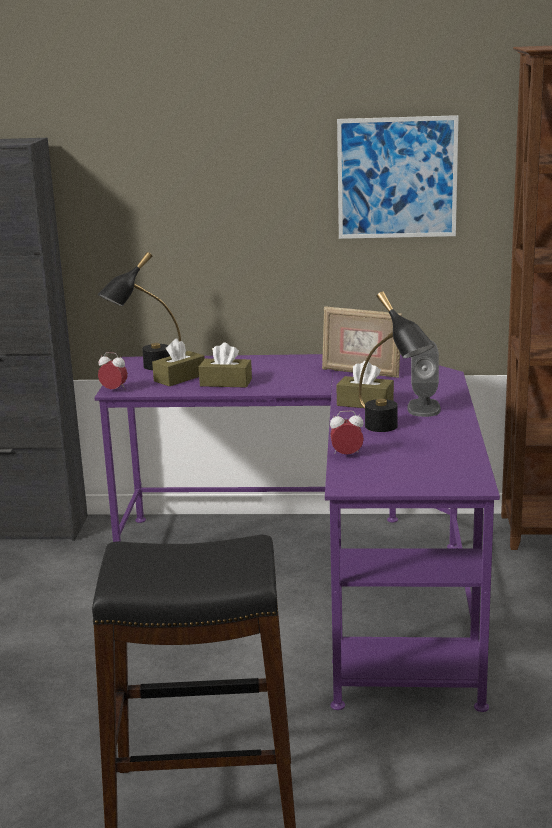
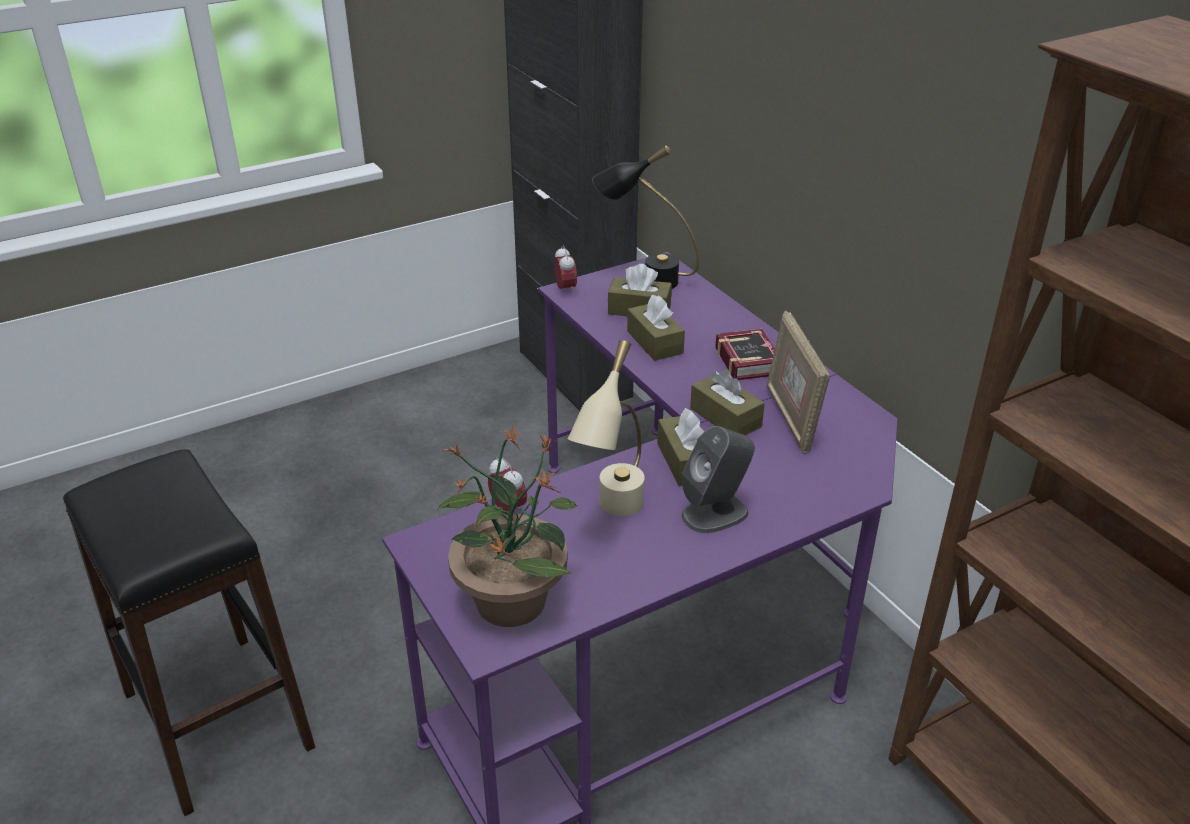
camera: 55 degrees right, 15 degrees up
picture [337,115,459,239] -> none
black table lamp [359,291,435,432] -> beige table lamp [568,340,645,516]
none -> potted plant [437,426,577,627]
none -> brown tissue box [690,369,765,435]
none -> book [715,329,775,380]

